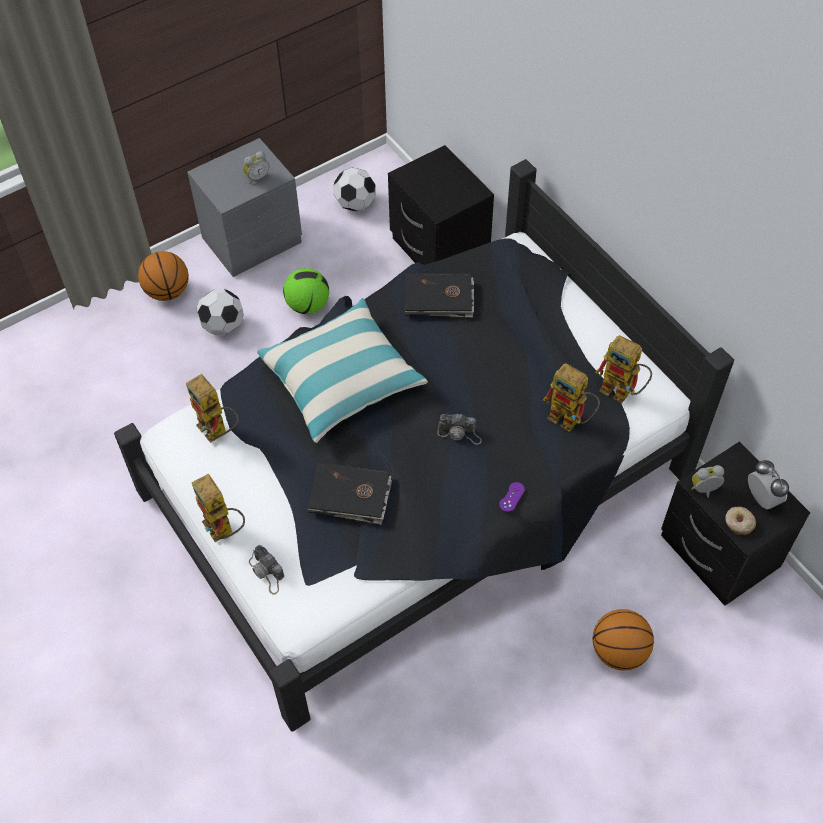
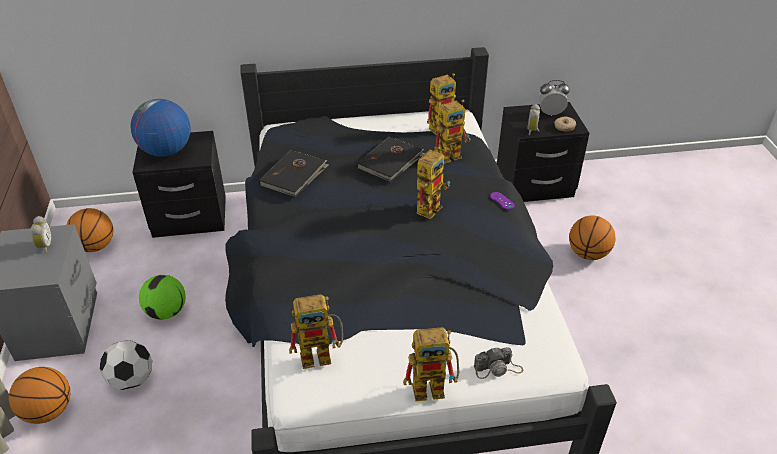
camera: 65 degrees left, 15 degrees down
pillow [257,298,428,443] -> none
black book [307,463,392,525] -> black book moved to [357,136,425,183]
football [333,168,376,212] -> basketball [67,208,113,252]
camera [437,413,482,445] -> toy robot [416,147,450,219]
none -> globe [130,99,191,157]

